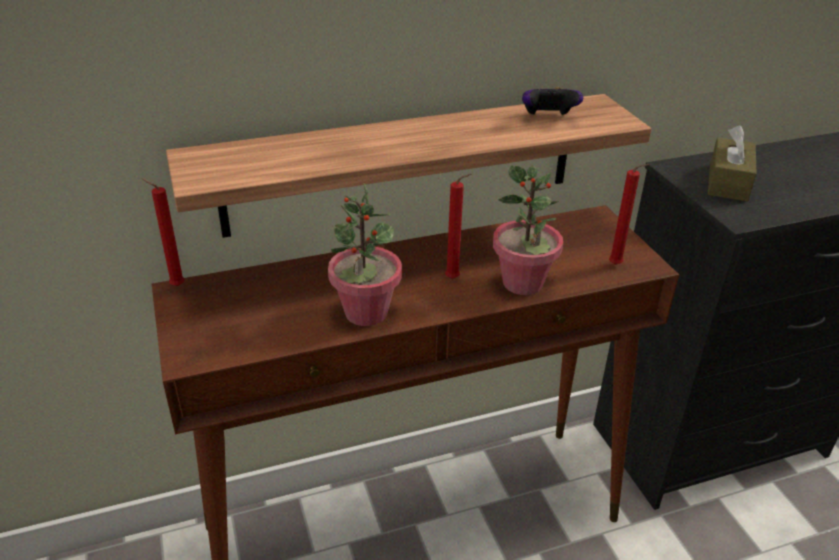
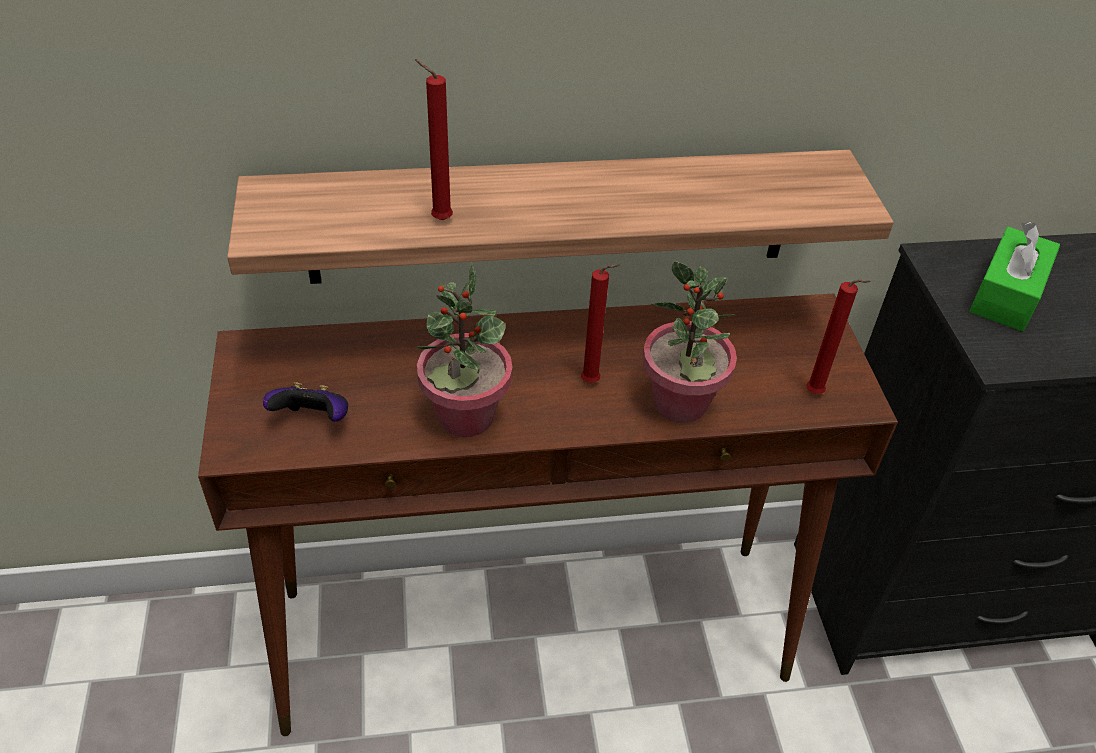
camera: 10 degrees right, 10 degrees up
red candle [142,178,185,286] -> red candle moved to [415,59,453,220]
game controller [522,87,583,115] -> game controller moved to [263,382,348,422]
brown tissue box [708,125,757,201] -> green tissue box [969,222,1060,331]

